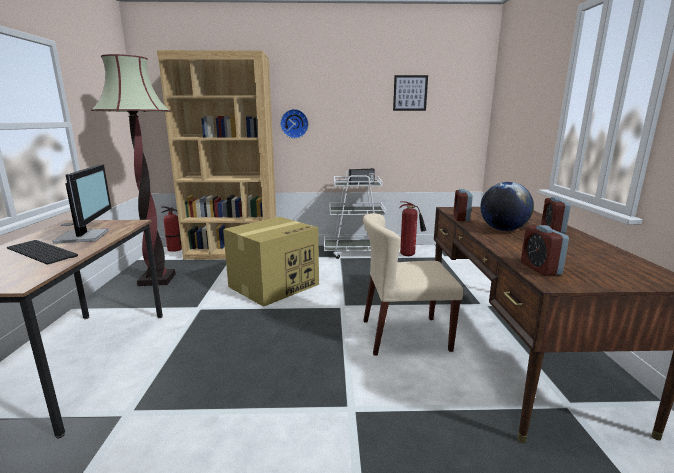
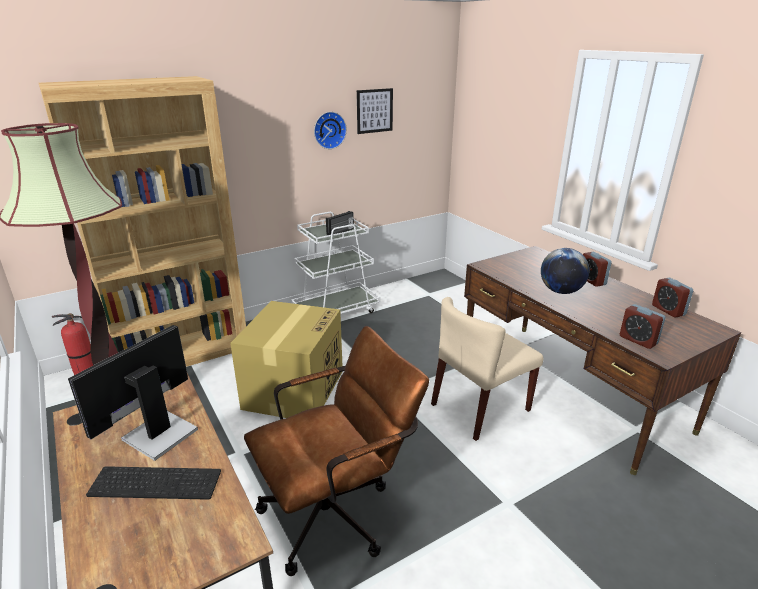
camera: 30 degrees left, 10 degrees up
monitor [52,165,111,244] -> monitor turned 105 degrees counterclockwise [68,325,198,461]
wall clock [280,109,309,138] -> wall clock moved to [314,112,347,149]
fire extinguisher [399,201,426,256] -> none
alarm clock [453,189,473,221] -> alarm clock moved to [652,278,693,317]
none -> brown office chair [244,326,429,576]

